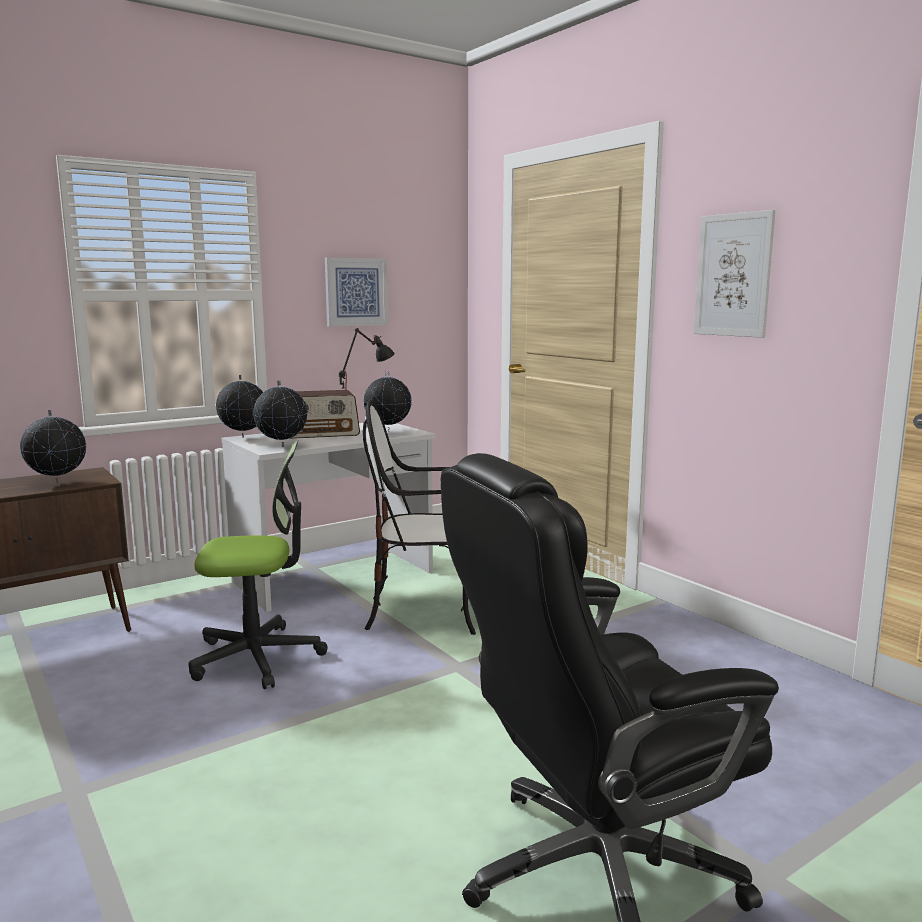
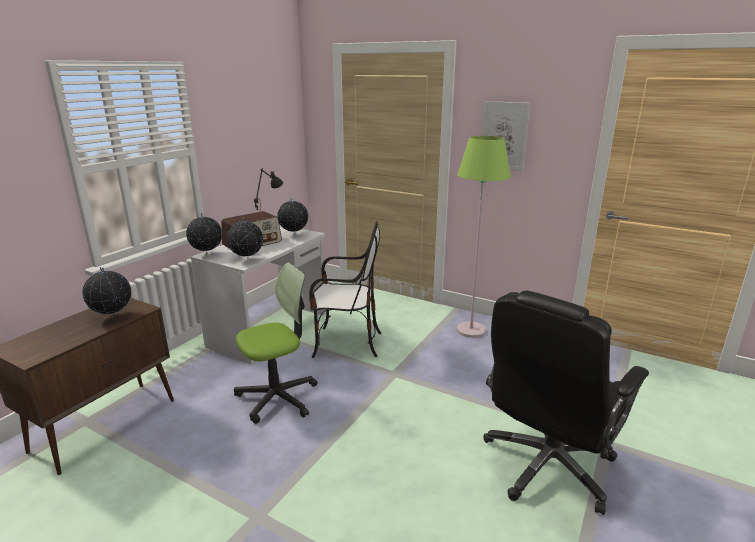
camera: 25 degrees left, 10 degrees up
picture [325,257,388,327] -> none
chair [363,400,476,635] -> chair turned 150 degrees counterclockwise [309,221,381,358]
none -> green floor lamp [457,136,511,338]

